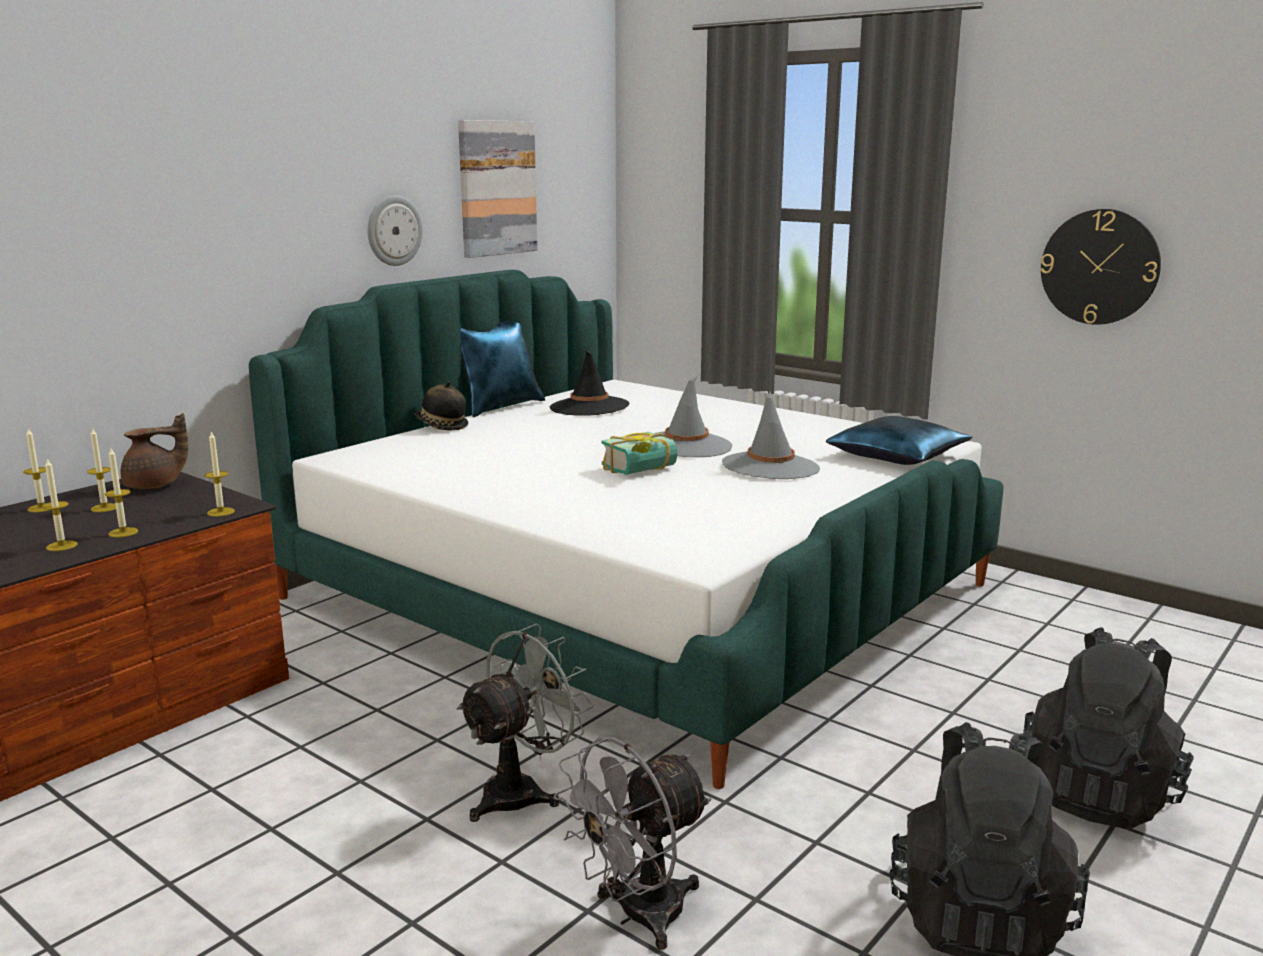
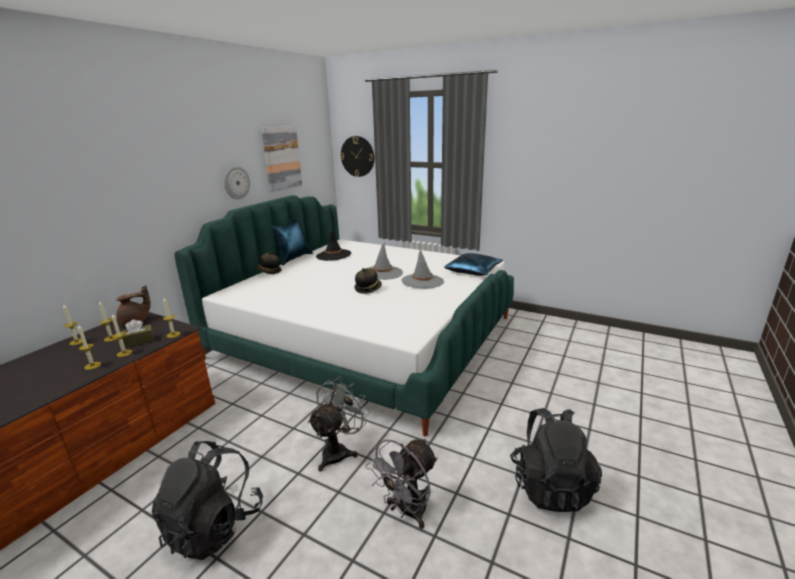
camera: 10 degrees left, 5 degrees up
book [601,432,677,475] -> hat [354,268,382,294]
black backpack [1023,627,1194,829] -> black backpack moved to [152,441,263,560]
wall clock [1040,209,1161,325] -> wall clock moved to [340,136,374,177]
none -> brown tissue box [120,319,154,348]

